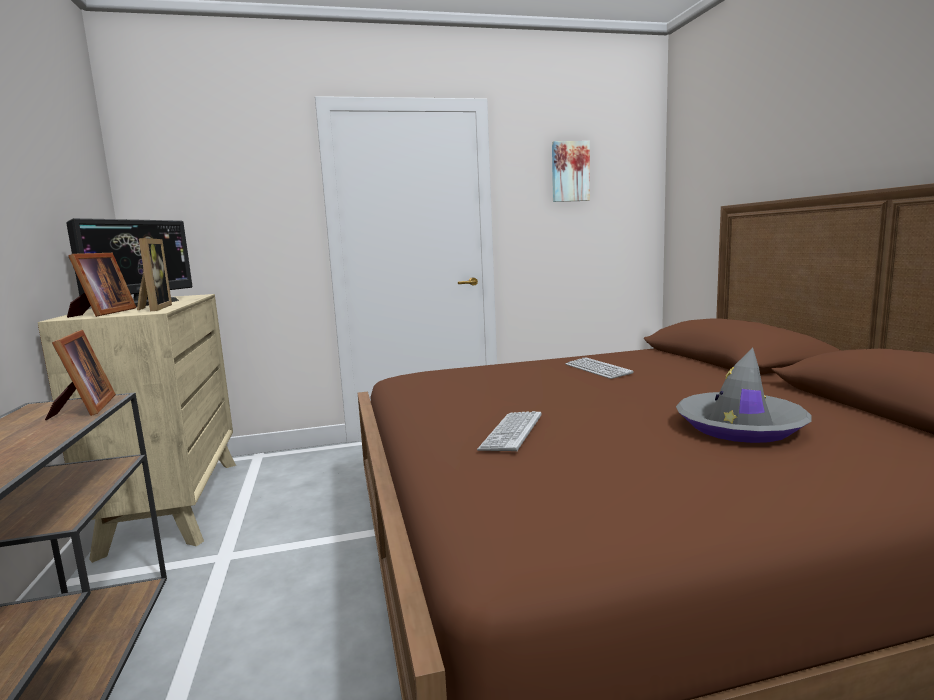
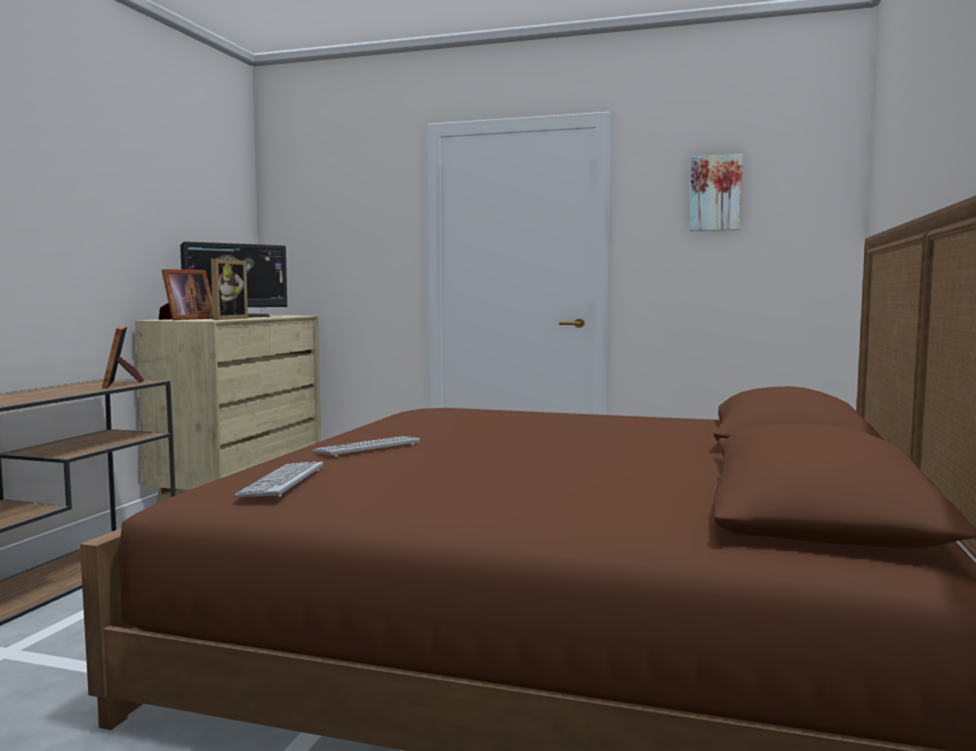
camera: 30 degrees right, 5 degrees down
picture frame [45,330,116,420] -> picture frame turned 150 degrees clockwise [102,326,144,388]
keyboard [566,358,633,379] -> keyboard moved to [233,461,323,497]
grey hat [676,347,812,443] -> none

